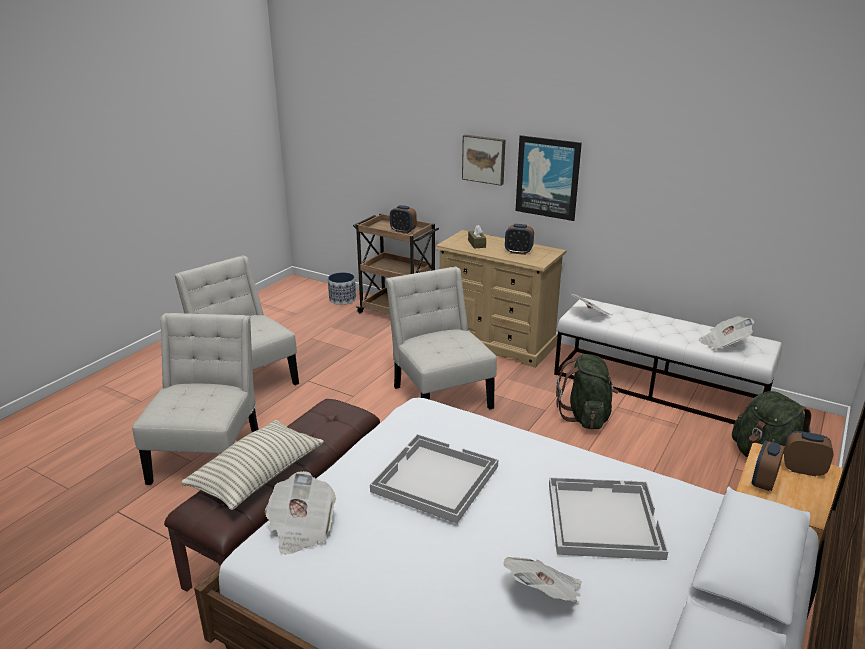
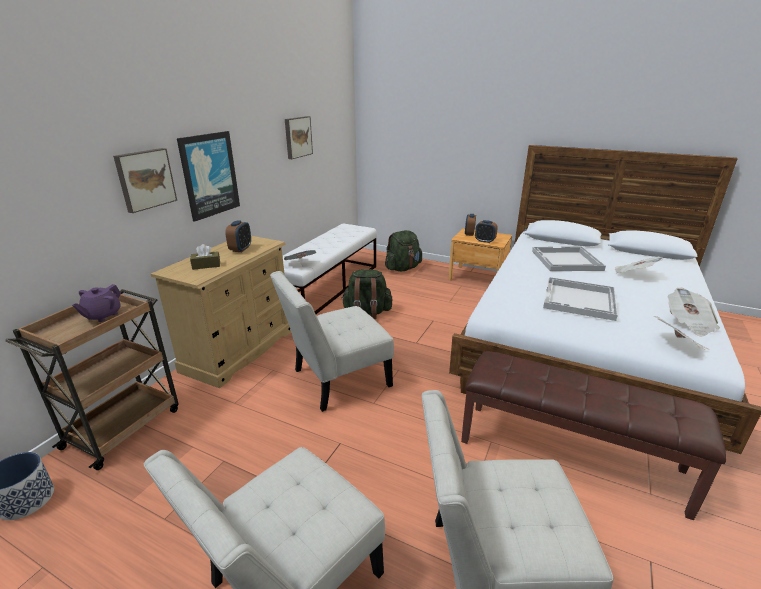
camera: 95 degrees left, 0 degrees up
pillow [182,420,324,510] -> none
alarm clock [390,205,417,234] -> purple teapot [72,284,121,322]
newspaper [699,316,755,350] -> newspaper moved to [668,288,720,337]
none -> picture [285,116,313,159]

